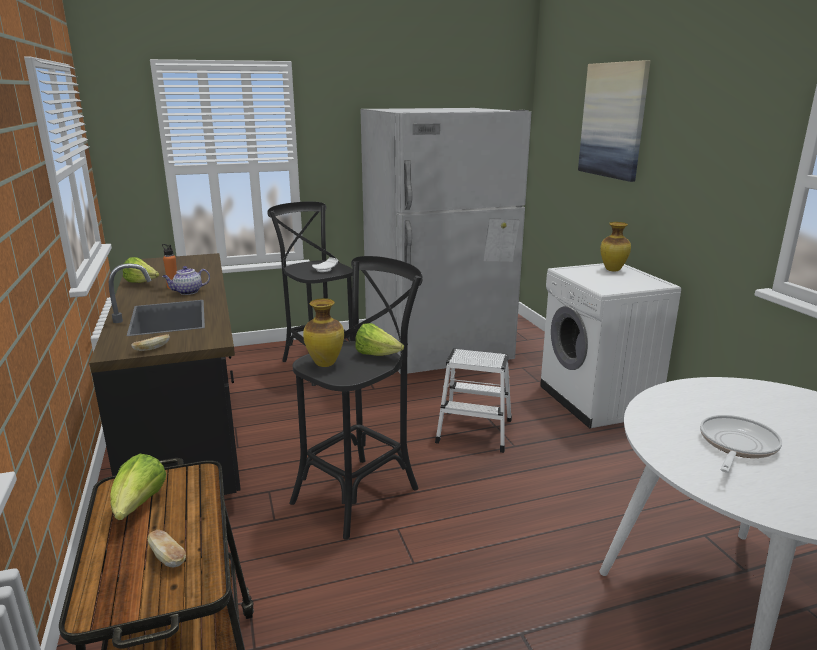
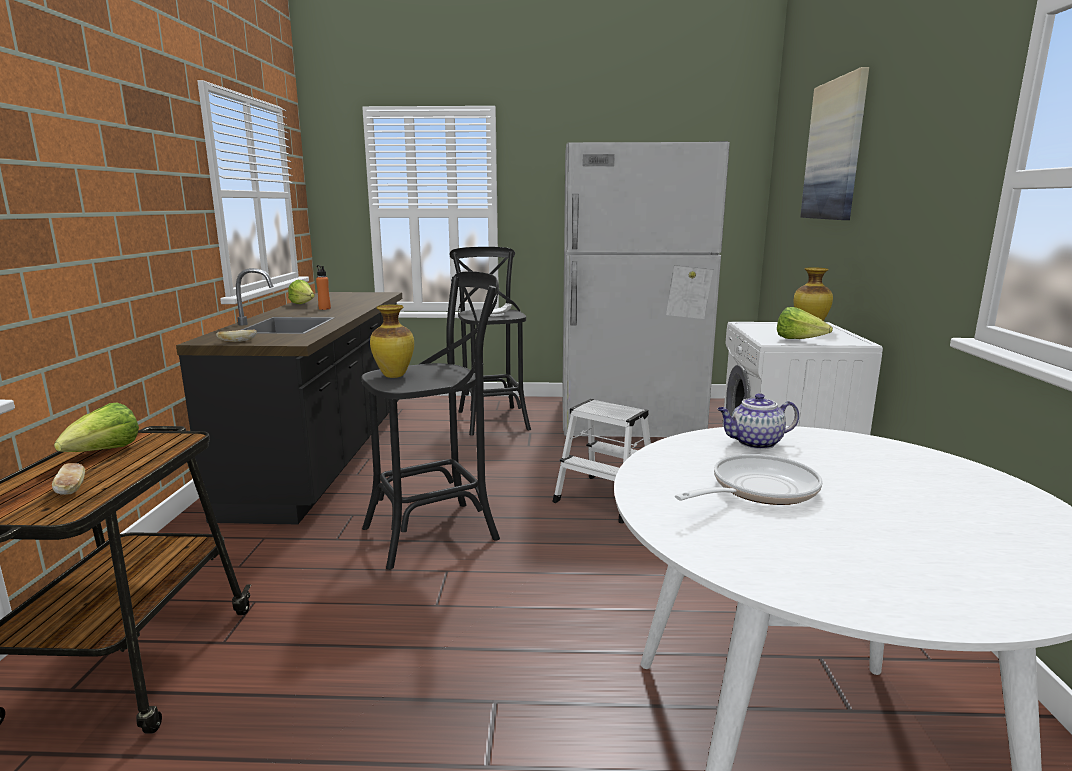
camera: 20 degrees right, 5 degrees down
teapot [162,266,210,295] -> teapot moved to [717,393,799,449]
lettuce [355,323,404,356] -> lettuce moved to [777,307,833,339]

